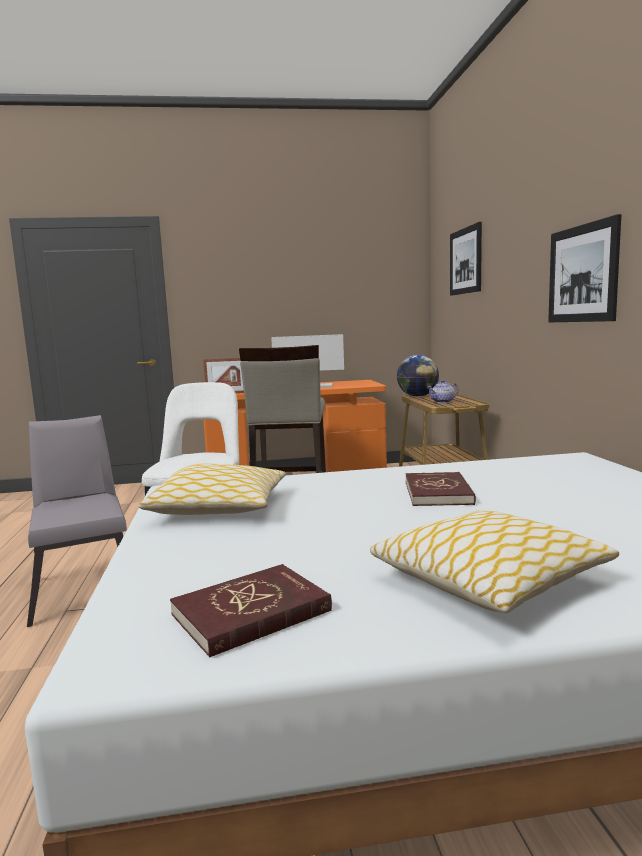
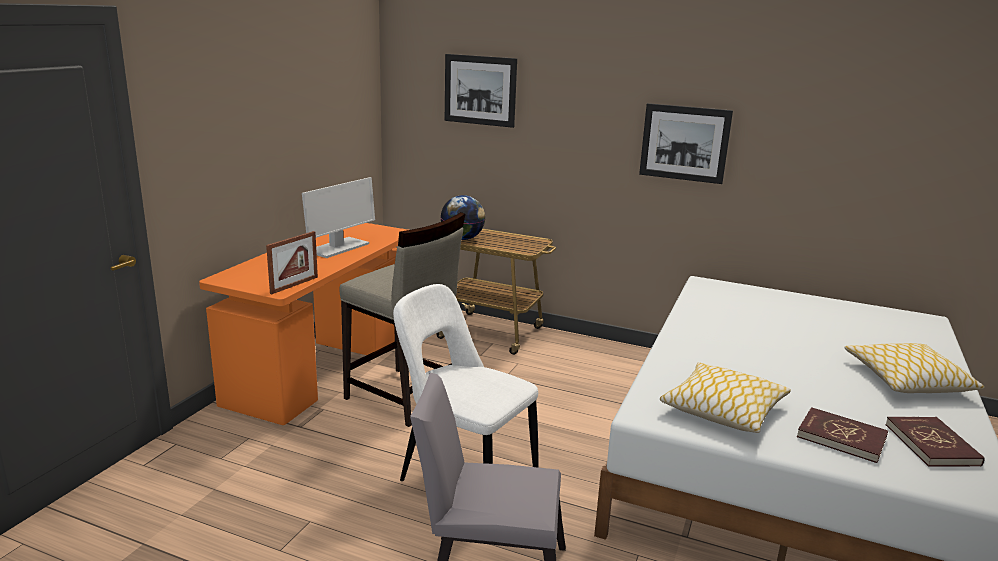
camera: 60 degrees left, 10 degrees up
red book [405,472,476,506] -> red book moved to [797,407,888,463]
teapot [427,380,459,403] -> none

